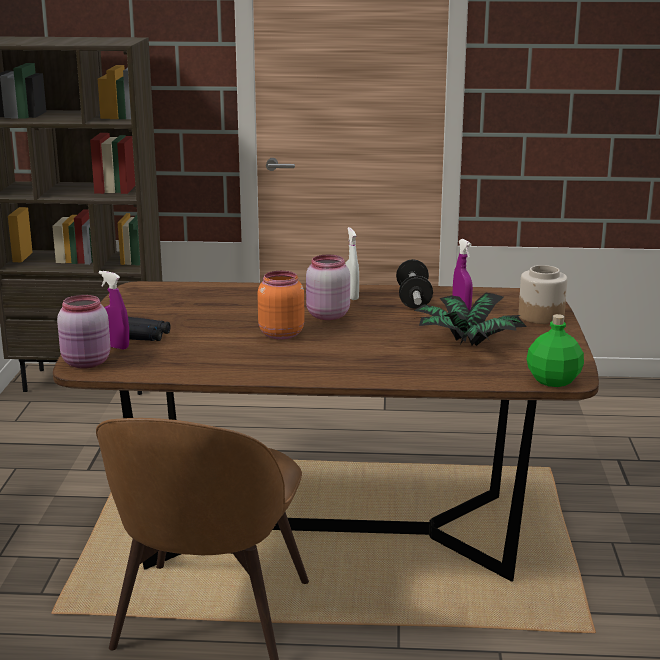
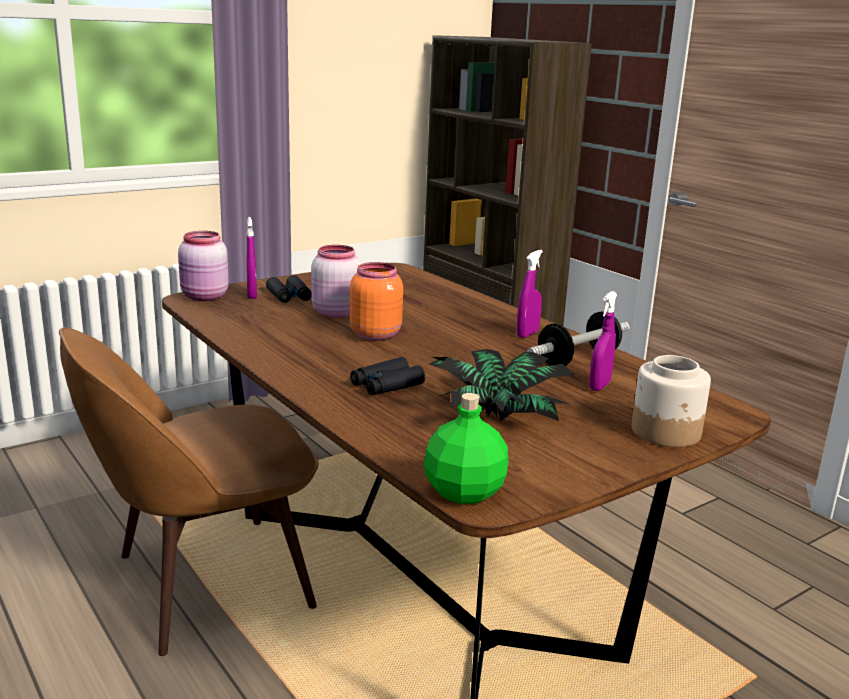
camera: 50 degrees right, 0 degrees up
pink jar [306,255,350,320] -> pink jar moved to [311,245,361,318]
white spray bottle [345,227,359,300] -> purple spray bottle [516,250,543,338]
none -> black binoculars [350,357,425,395]

